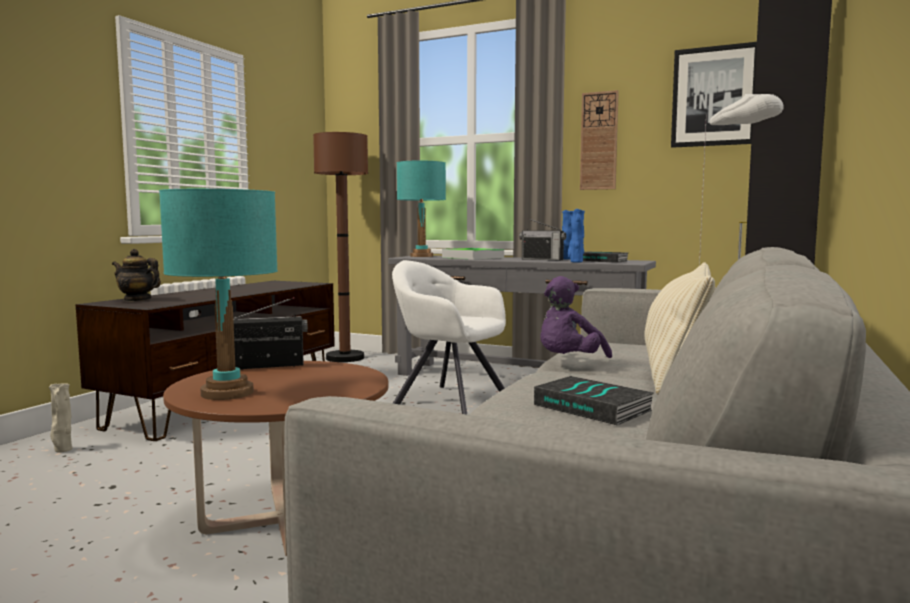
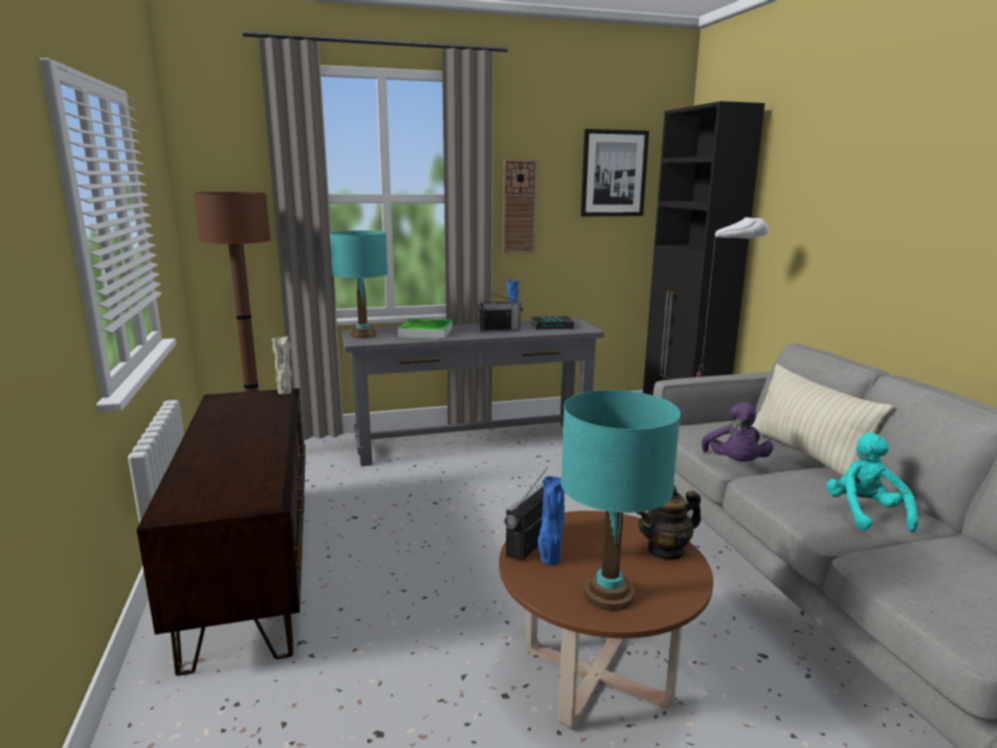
camera: 40 degrees left, 10 degrees up
beige vase [49,383,72,452] -> beige vase moved to [272,336,292,395]
teapot [112,249,161,302] -> teapot moved to [636,485,701,561]
white armchair [392,260,506,415] -> none
book [534,376,654,425] -> turquoise plush toy [826,433,918,532]
blue vase [568,209,585,262] -> blue vase moved to [538,476,565,565]

